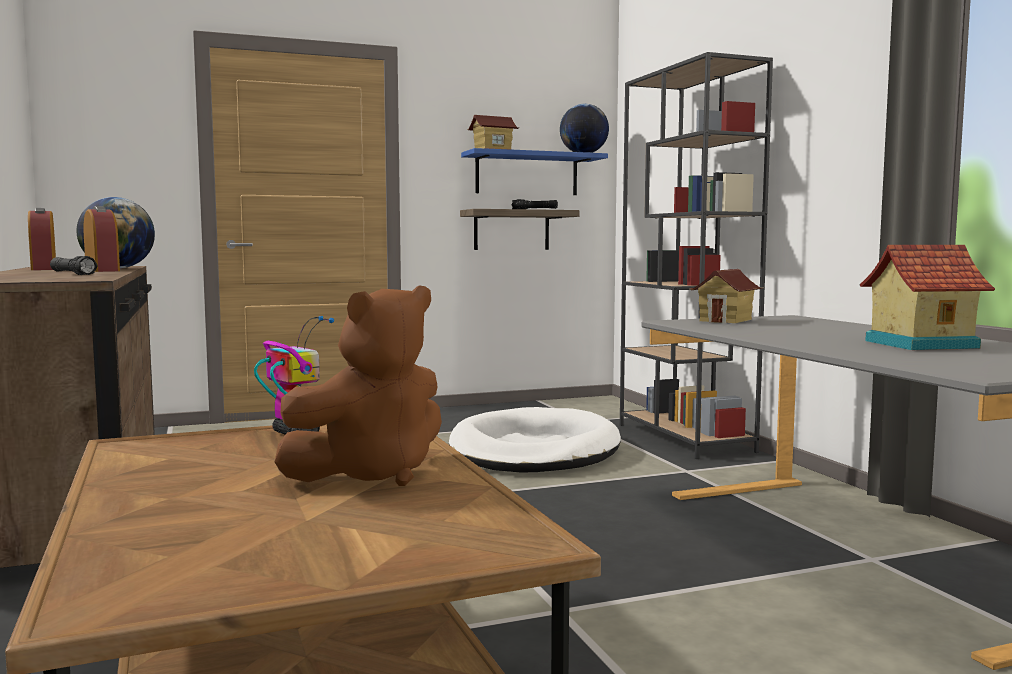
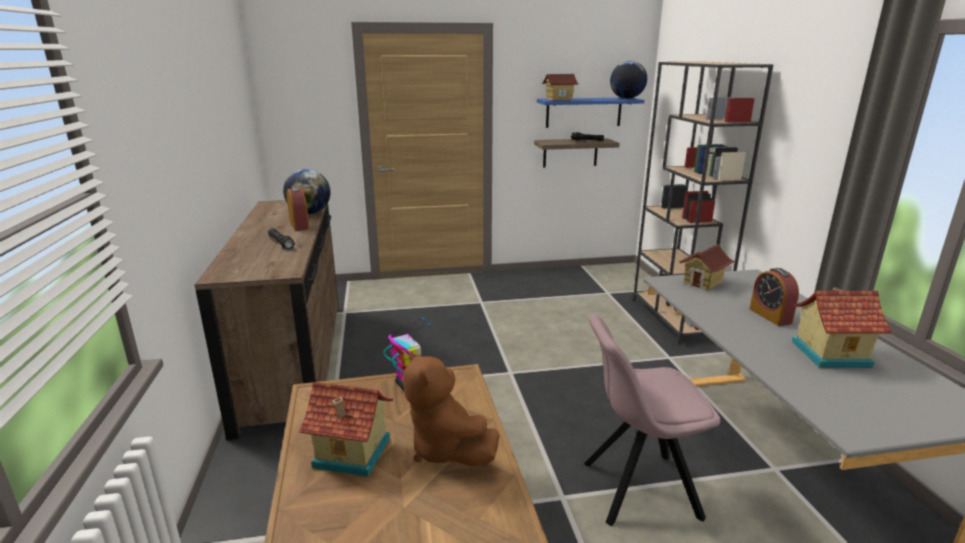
camera: 10 degrees right, 15 degrees up
alarm clock [28,208,56,270] -> alarm clock moved to [750,268,799,326]
brown plush toy [275,285,442,486] -> brown plush toy turned 90 degrees clockwise [403,351,499,466]
white dog bed [449,407,621,473] -> none
none -> toy house [299,382,393,477]
none -> pink chair [584,314,721,526]

